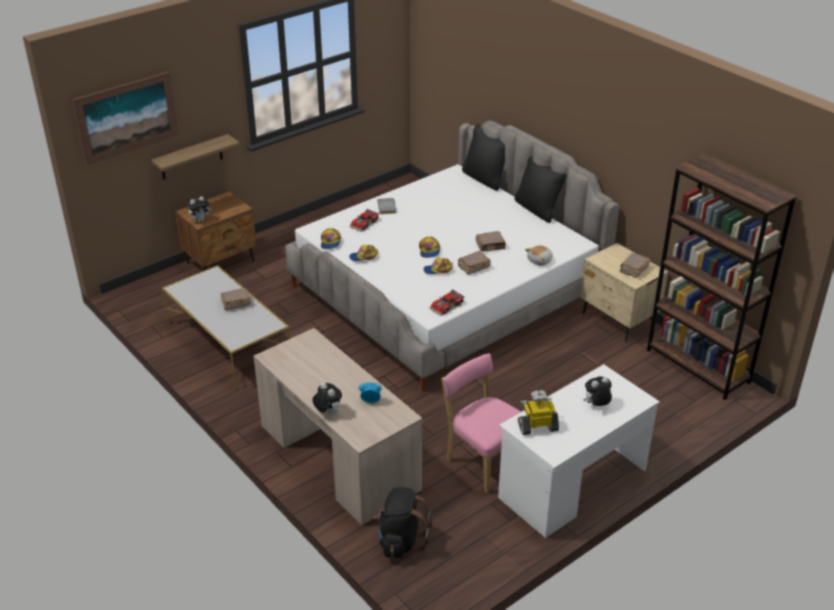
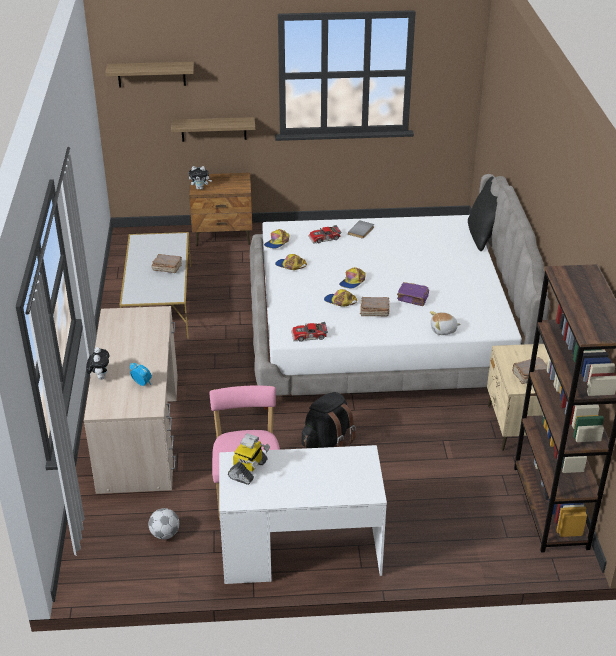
camera: 35 degrees right, 0 degrees up
picture [73,72,179,165] -> shelf [105,62,194,88]
black backpack [374,487,432,558] -> black backpack moved to [302,392,356,448]
brown book [476,231,506,251] -> purple book [397,282,429,306]
black pillow [515,156,566,223] -> none
toy robot [518,390,559,435] -> toy robot turned 90 degrees clockwise [228,433,270,485]
plush toy [583,377,612,406] -> none
none -> football [149,508,179,540]

